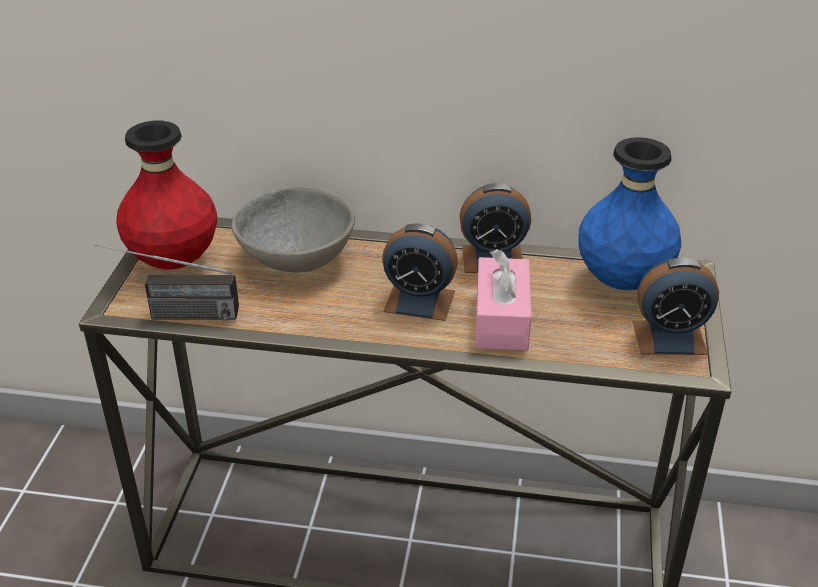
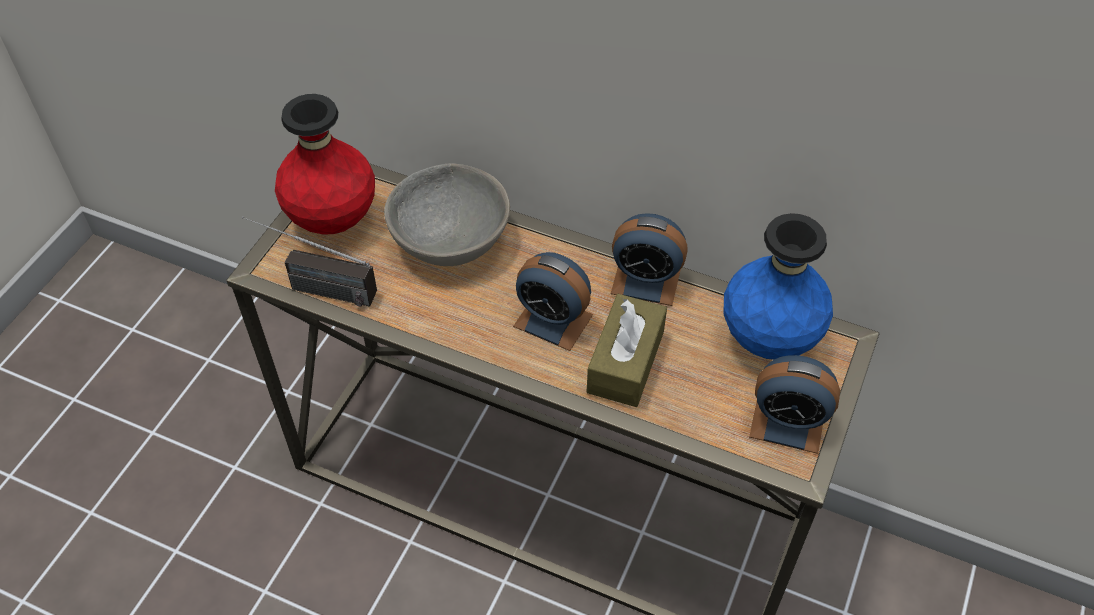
camera: 15 degrees right, 15 degrees up
pink tissue box [475,249,531,351] -> brown tissue box [587,294,667,407]

